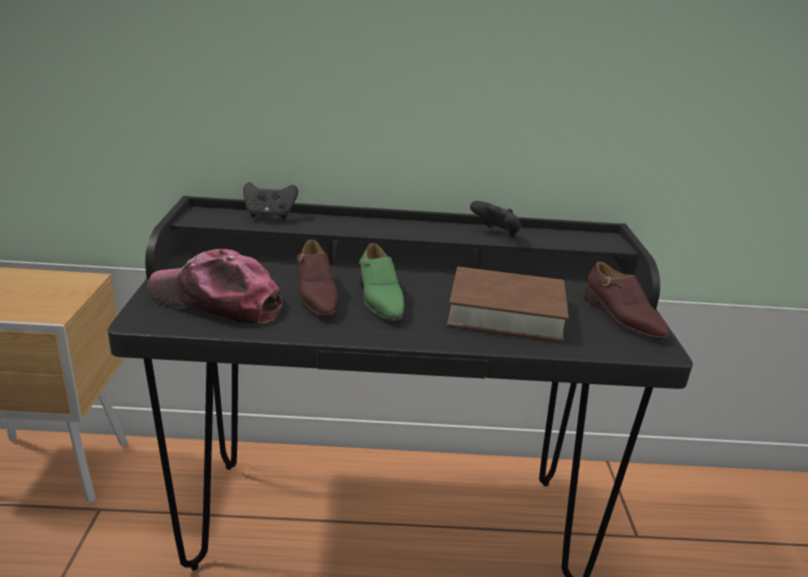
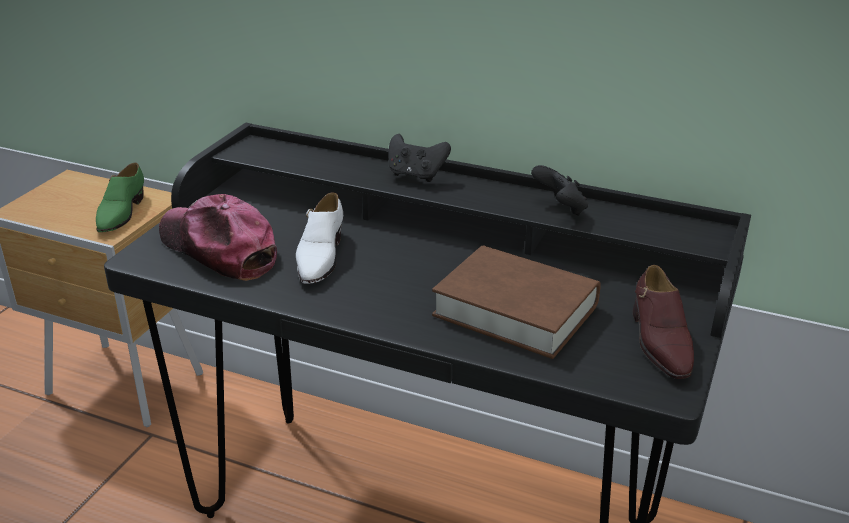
camera: 25 degrees right, 5 degrees up
black game controller [243,182,298,219] -> black game controller moved to [389,134,451,182]
brown shoe [296,240,338,317] -> white shoe [296,192,343,284]
green shoe [359,243,404,321] -> green shoe moved to [96,163,144,232]

